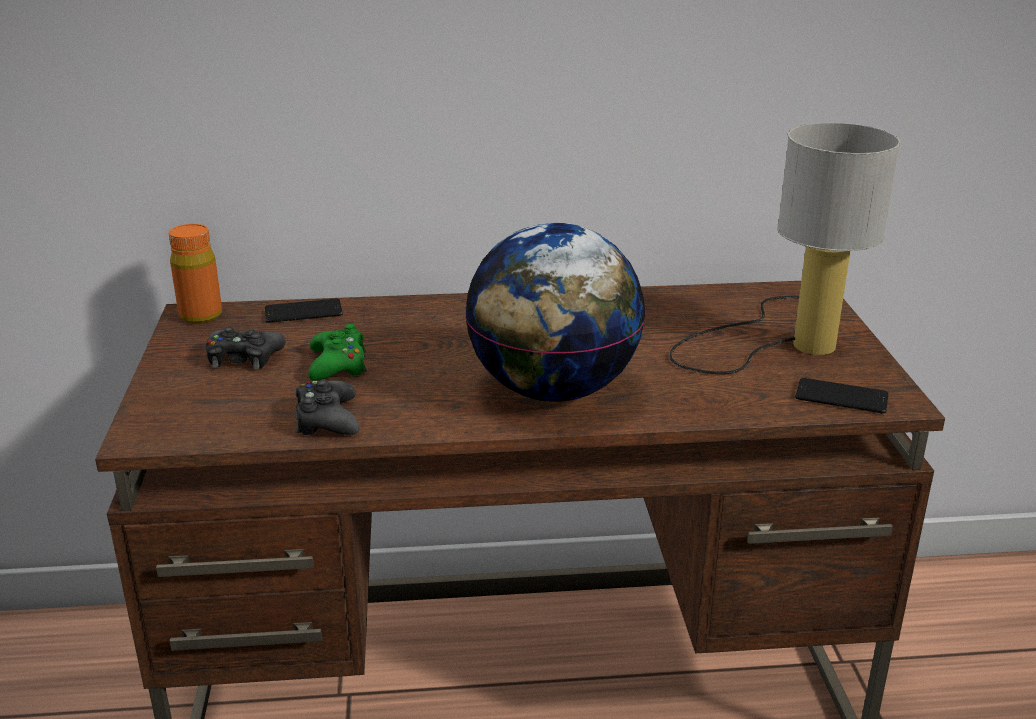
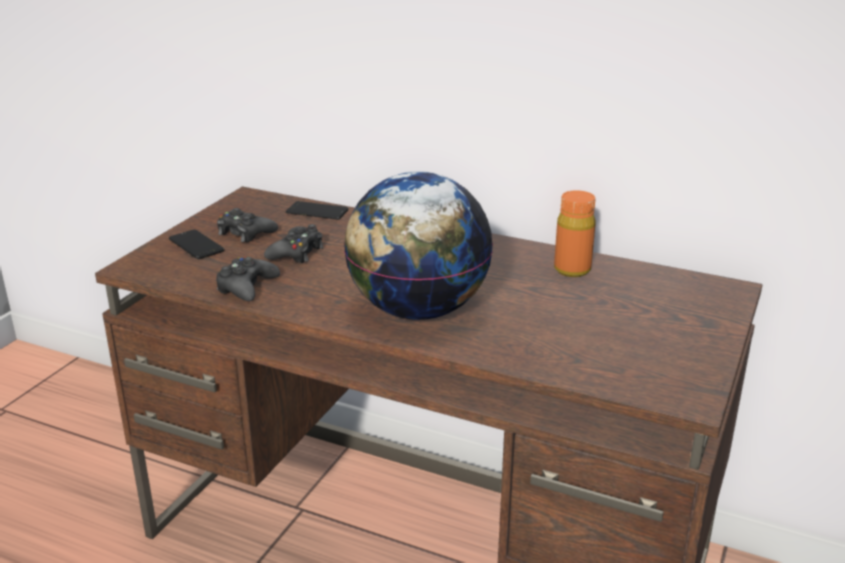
camera: 30 degrees right, 0 degrees up
orange bottle [169,224,222,324] -> orange bottle moved to [554,190,596,277]
green game controller [308,324,367,381] -> black game controller [264,224,324,263]
table lamp [669,123,901,374] -> none
phone [795,378,888,414] -> phone moved to [169,229,224,259]

